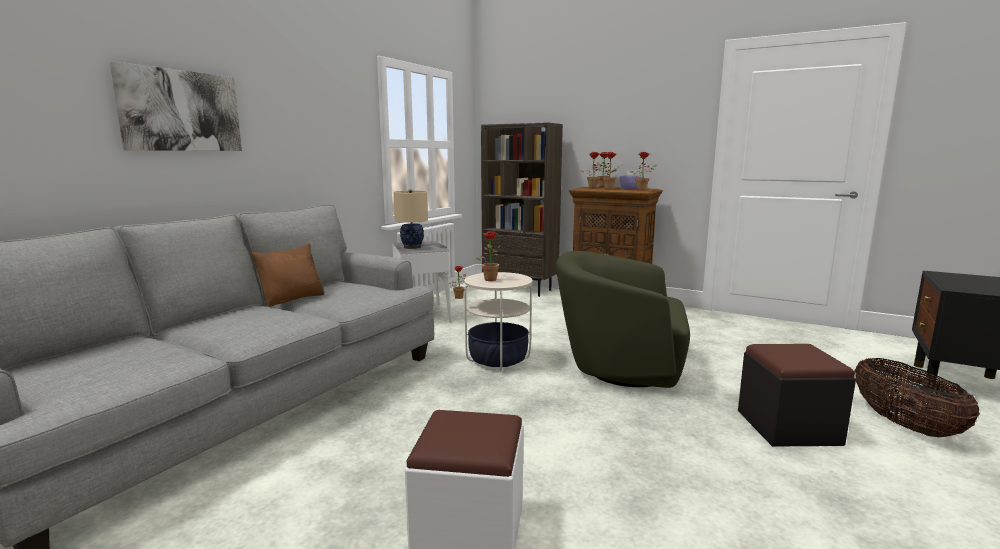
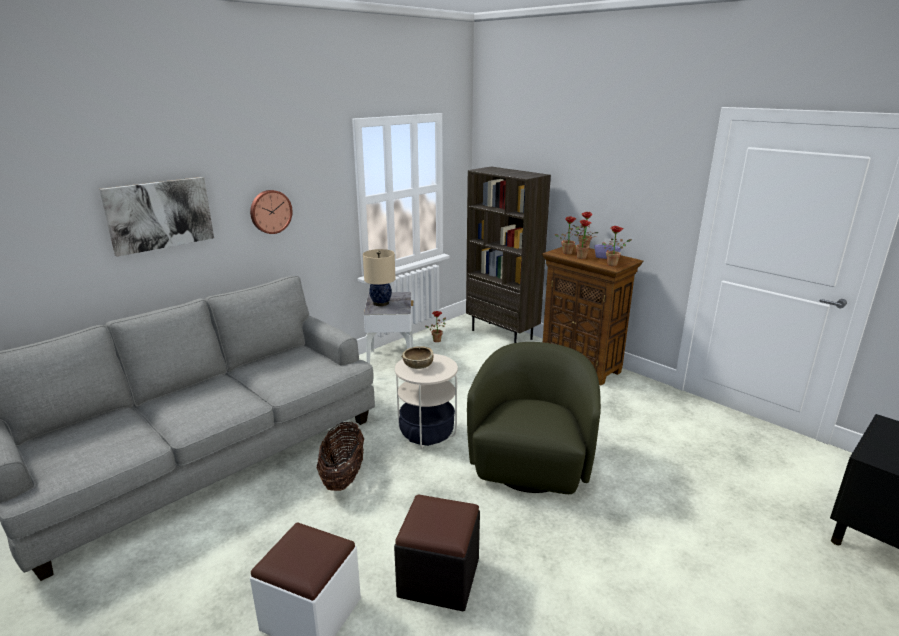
camera: 15 degrees right, 10 degrees up
brown pillow [251,243,325,307] -> none
potted plant [476,231,501,281] -> brown bowl [401,346,434,369]
green armchair [556,251,690,388] -> green armchair turned 75 degrees clockwise [467,342,601,494]
black ottoman [738,344,856,447] -> black ottoman moved to [394,494,480,612]
basket [854,358,979,437] -> basket moved to [317,422,364,491]
none -> wall clock [250,190,293,234]

